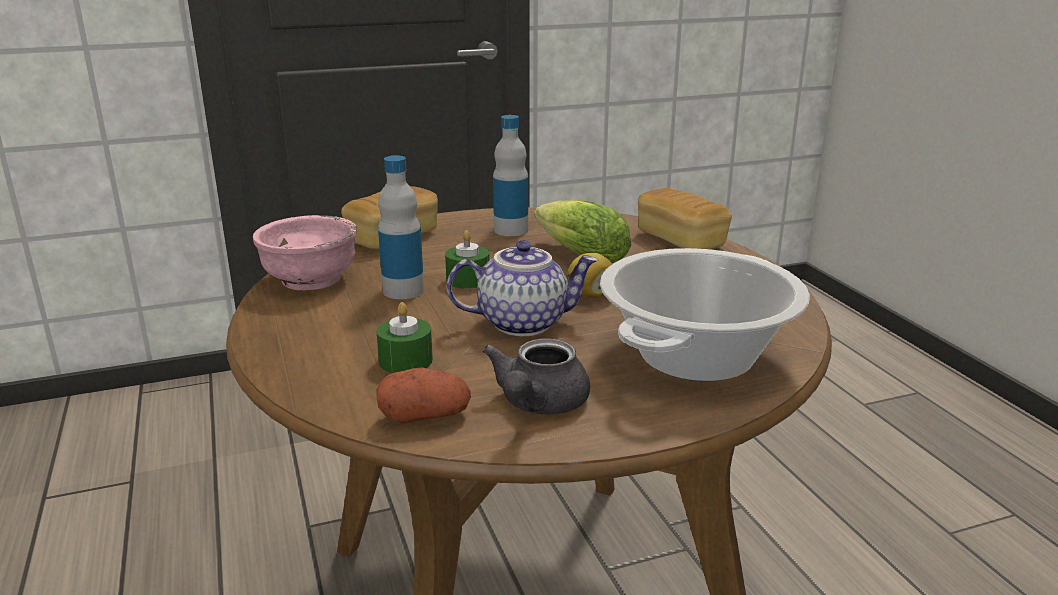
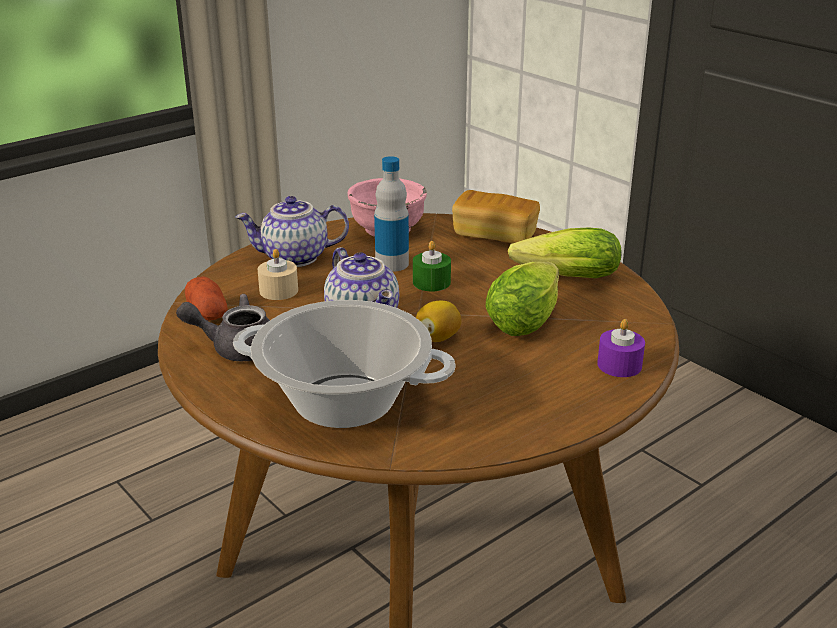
camera: 70 degrees right, 5 degrees up
green candle [376,302,433,373] -> beige candle [258,249,298,300]
bottle [493,115,528,236] -> lettuce [508,227,622,278]
bread [638,188,732,249] -> purple candle [597,319,645,377]
none -> teapot [235,196,349,267]

